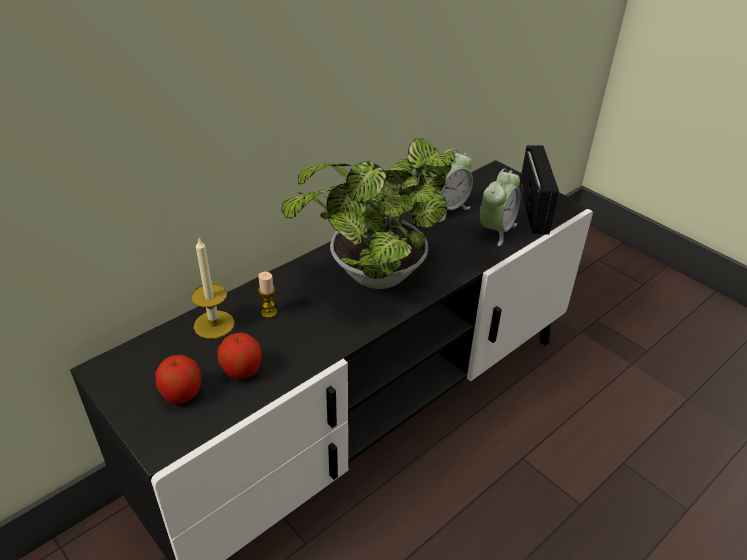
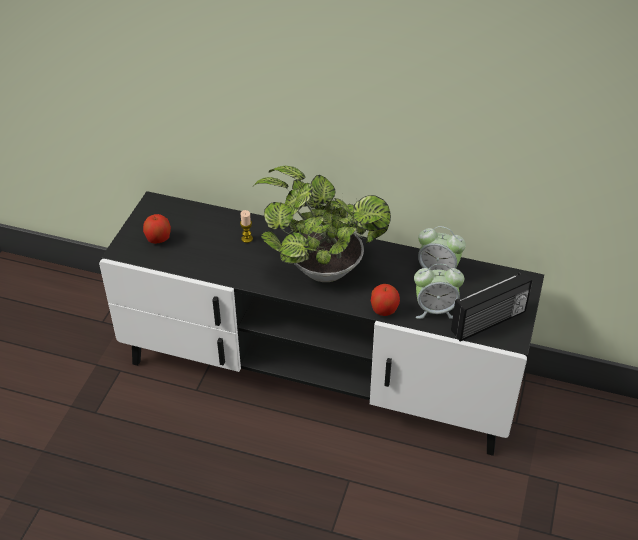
camera: 60 degrees right, 5 degrees up
candle [191,238,235,339] -> none
apple [217,333,262,379] -> apple moved to [371,284,400,316]

